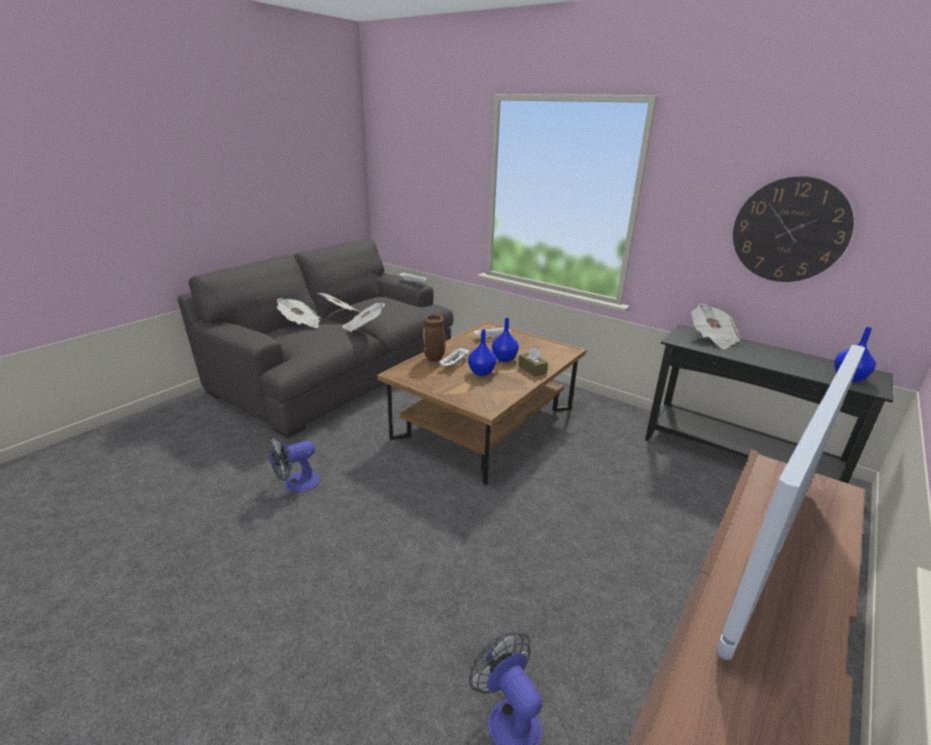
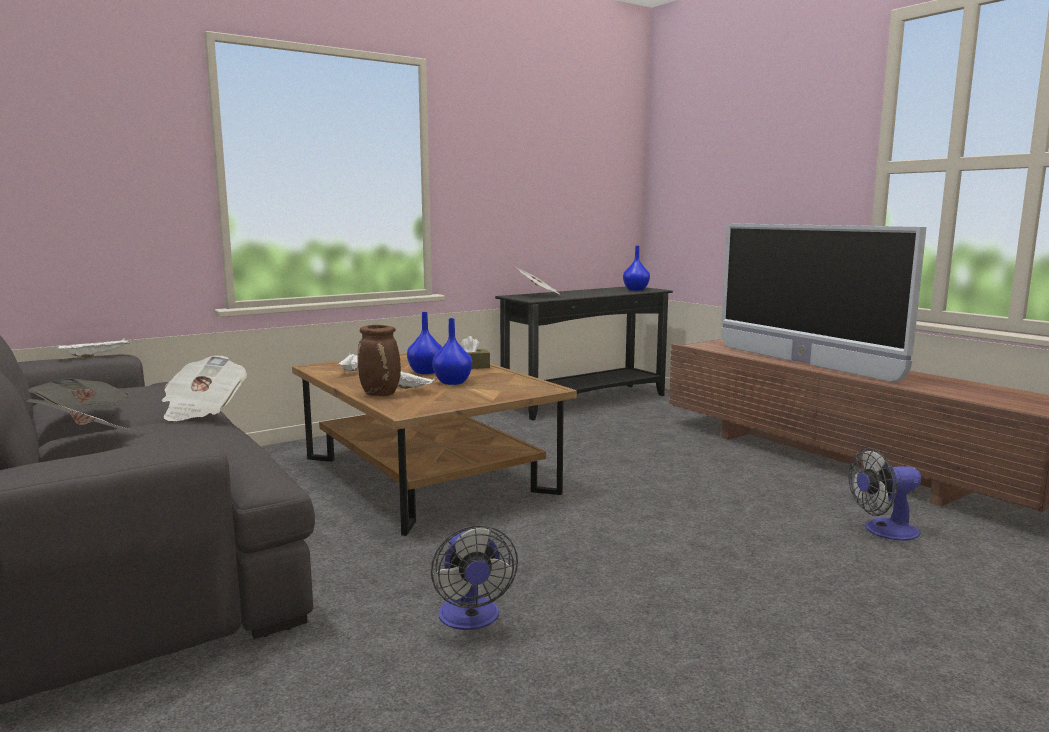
camera: 70 degrees left, 15 degrees down
wall clock [733,176,854,282] -> none

